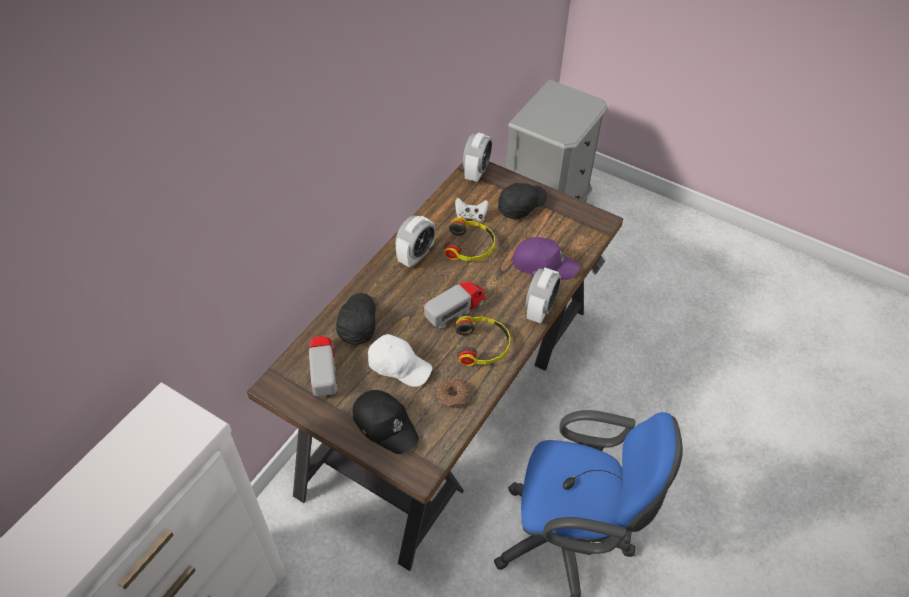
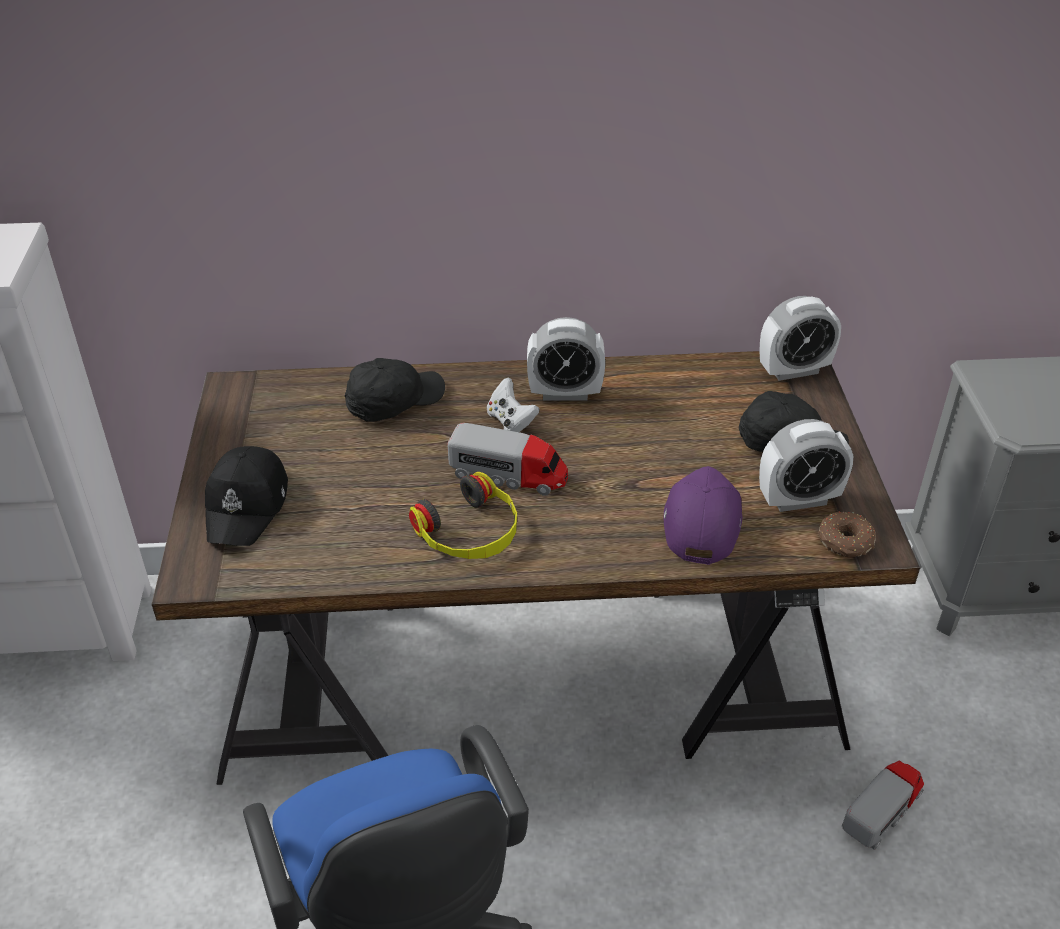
camera: 55 degrees right, 10 degrees down
toy truck [309,336,338,397] -> toy truck moved to [842,760,924,850]
white cap [368,334,432,387] -> none
donut [436,378,469,408] -> donut moved to [818,512,876,557]
headphones [444,217,495,261] -> none
white game controller [455,198,488,222] -> white game controller moved to [487,377,539,432]
purple cap [511,237,580,280] -> purple cap turned 150 degrees counterclockwise [664,466,742,565]
alarm clock [526,268,561,323] -> alarm clock moved to [759,419,853,512]

